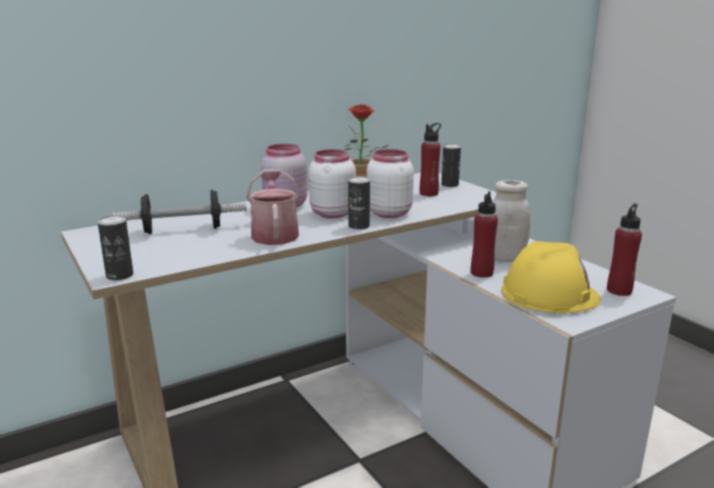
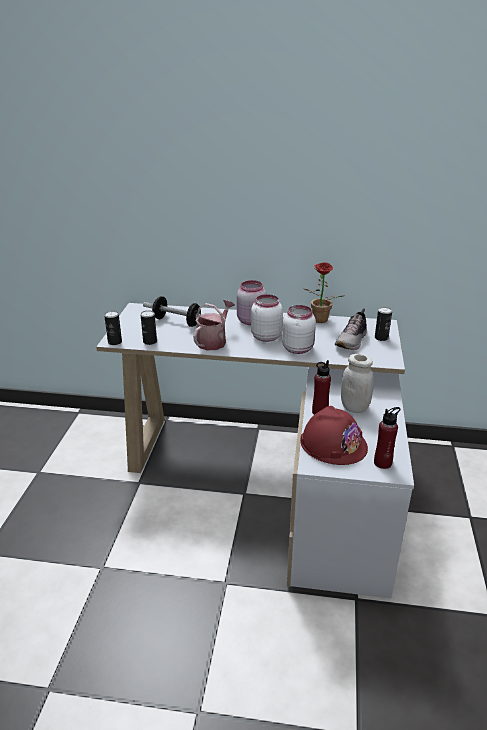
camera: 40 degrees right, 10 degrees up
can [348,176,370,230] -> can moved to [140,310,157,345]
red bottle [420,123,441,196] -> shoe [335,308,367,350]
yellow hard hat [501,241,601,313] -> red hard hat [300,406,368,465]

